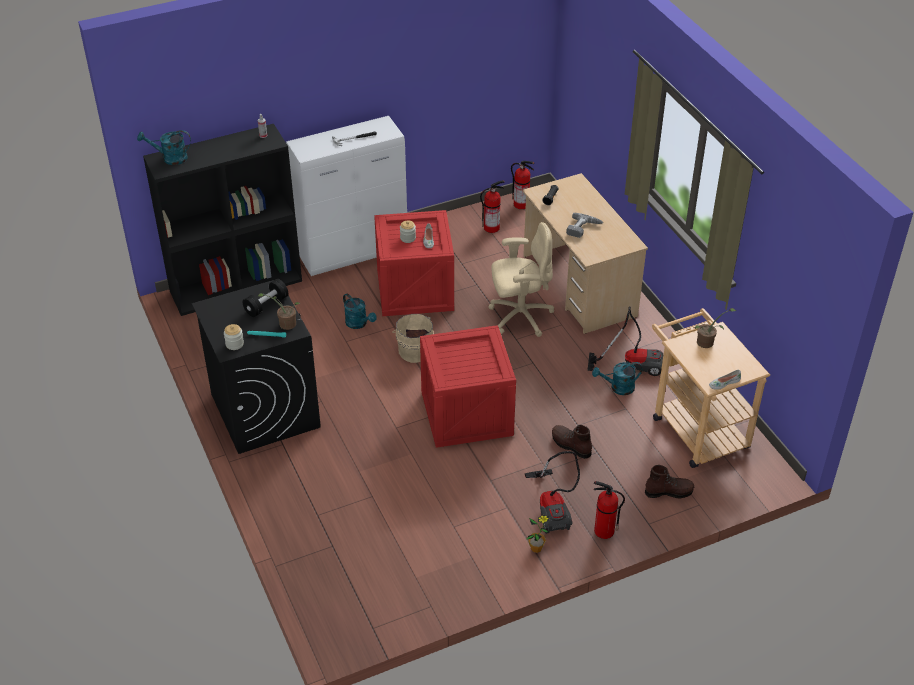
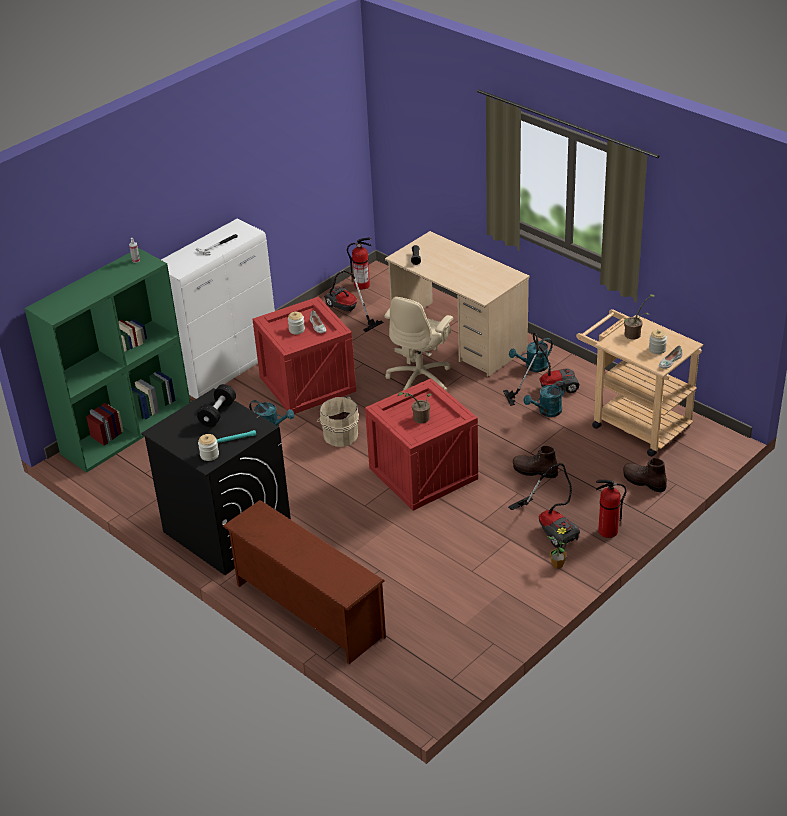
camera: 20 degrees left, 5 degrees down
turquoise watering can [137,130,191,165] -> turquoise watering can moved to [509,338,553,372]
black bookcase [143,124,302,316] -> green bookcase [24,248,190,473]
potted plant [257,293,300,330] -> potted plant moved to [397,392,431,423]
fire extinguisher [480,180,505,233] -> vacuum cleaner [324,270,384,332]
beige office chair [488,222,554,337] -> beige office chair turned 150 degrees clockwise [385,297,453,391]
power drill [566,213,603,238] -> none
brown boot [645,465,694,498] -> brown boot turned 120 degrees counterclockwise [623,458,667,492]
none -> brown shoe rack [223,500,386,664]
none -> jar [649,330,667,354]

